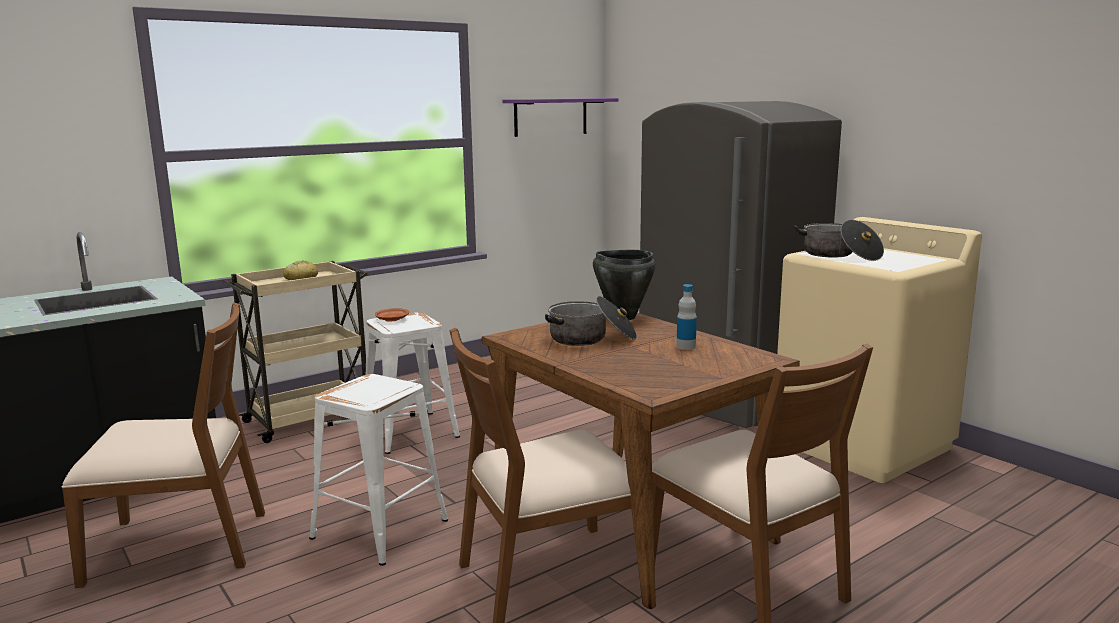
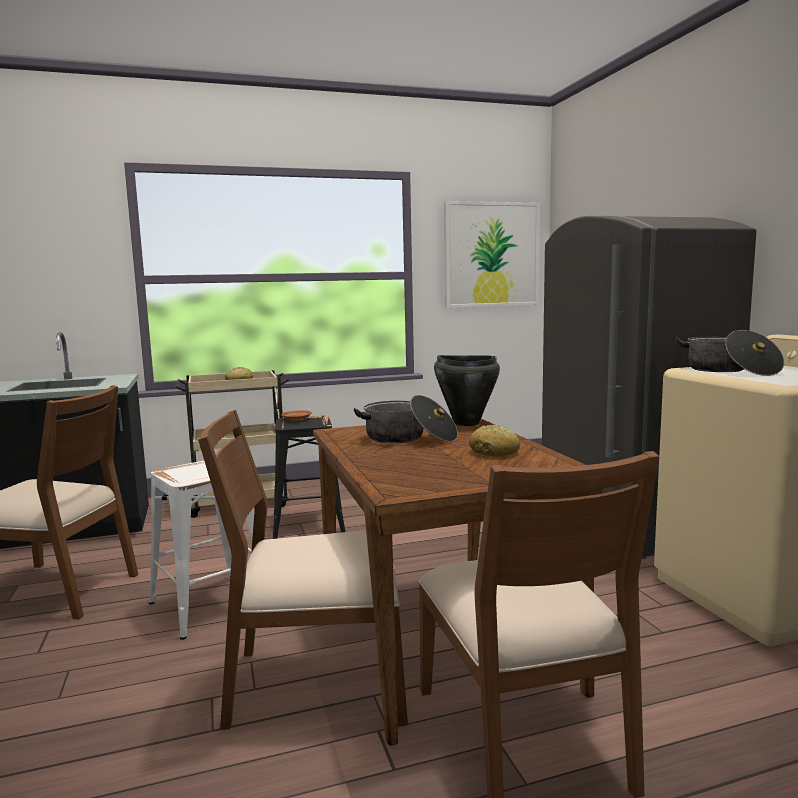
camera: 20 degrees right, 5 degrees down
white stool [366,312,460,454] -> black stool [273,416,346,539]
purple shelf [502,98,618,137] -> picture [444,201,540,308]
bottle [676,284,697,350] -> bread [469,425,520,457]

